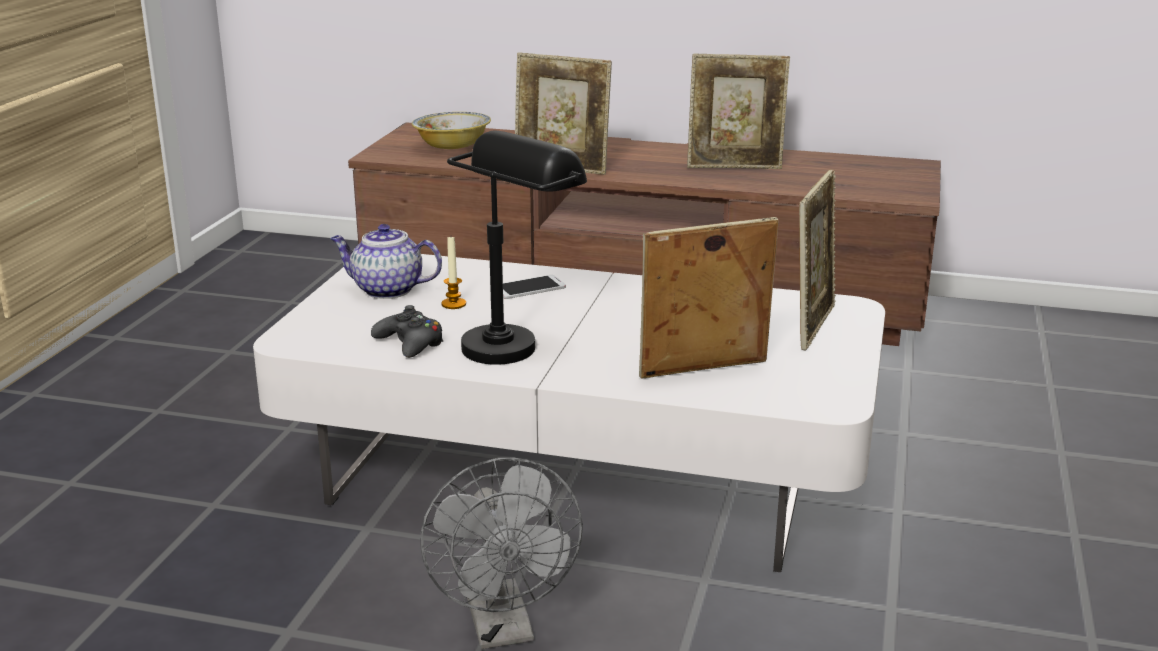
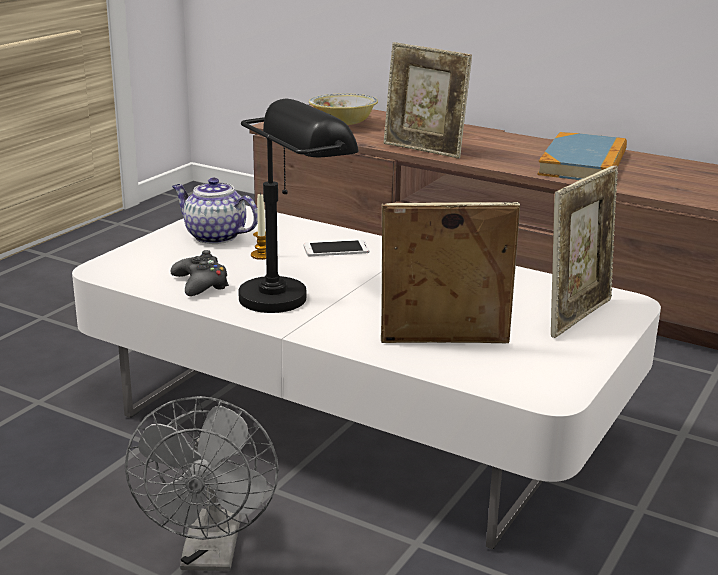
camera: 15 degrees right, 0 degrees up
picture frame [687,54,790,169] -> book [538,132,627,180]

